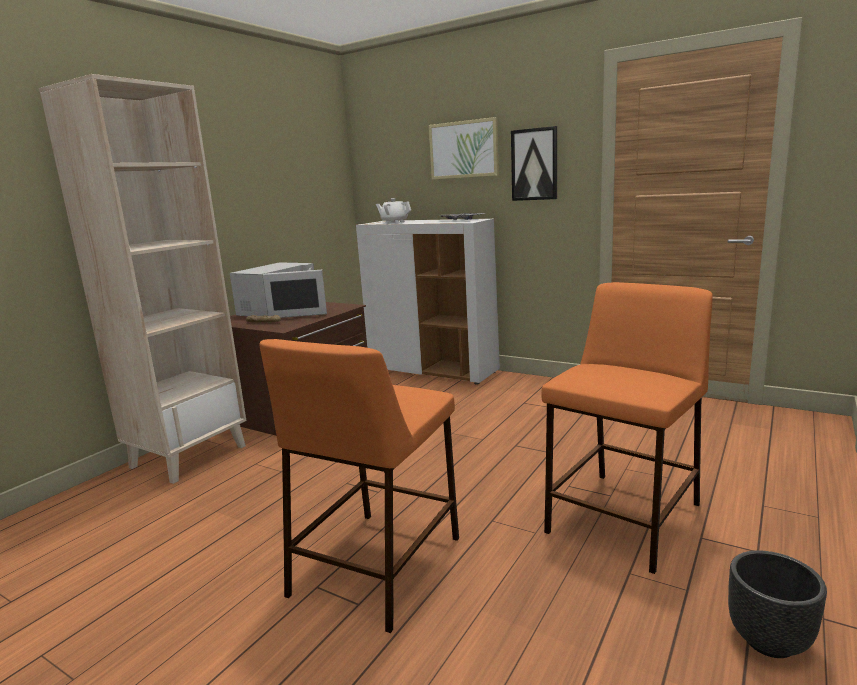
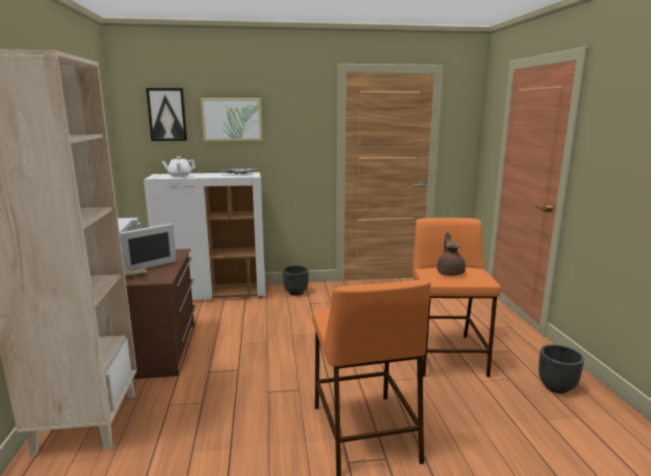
camera: 40 degrees left, 0 degrees up
picture [511,126,557,201] -> picture moved to [146,88,187,141]
none -> black planter [283,265,309,295]
none -> brown teapot [437,232,466,276]

